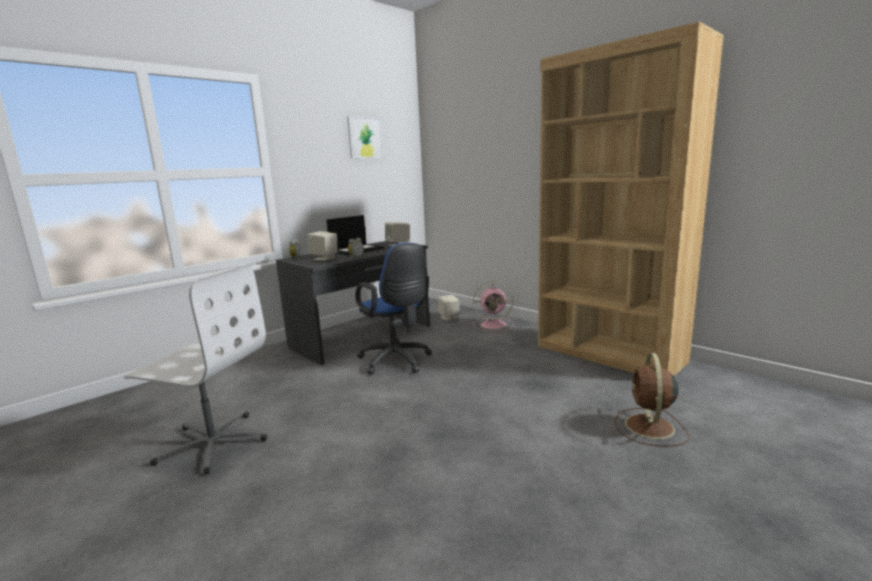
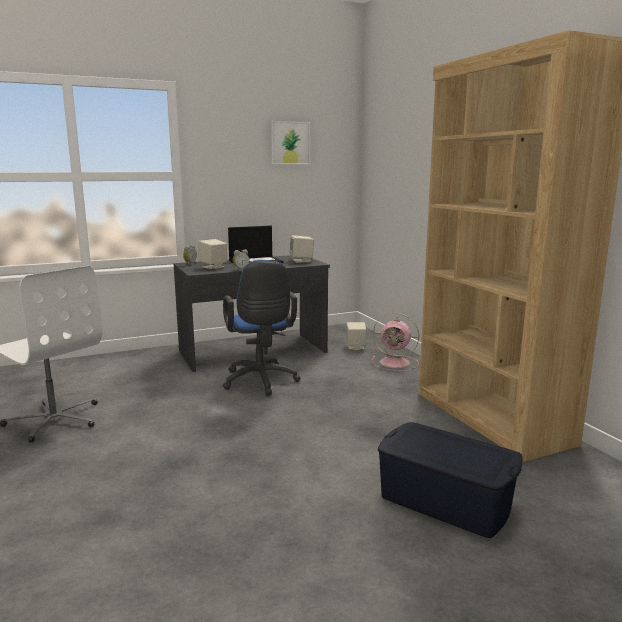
camera: 20 degrees right, 0 degrees up
brown fan [615,353,689,447] -> blue storage box [378,422,523,538]

